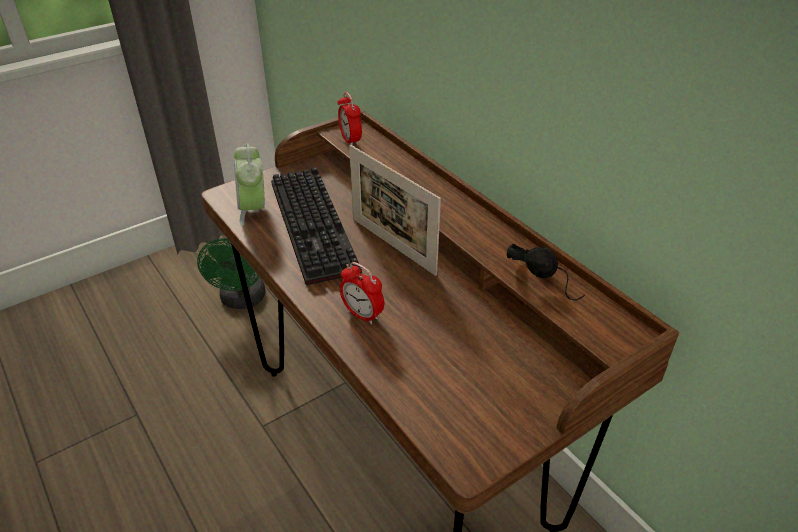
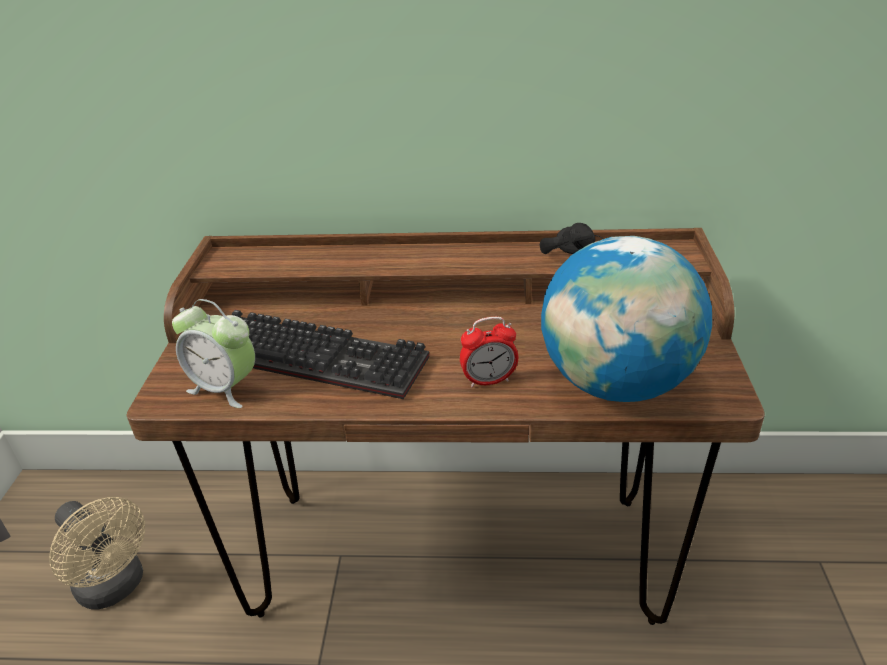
camera: 50 degrees left, 5 degrees down
green fan [197,238,265,309] -> beige fan [49,497,145,610]
alarm clock [337,92,362,146] -> none
picture frame [349,145,441,276] -> none
none -> globe [541,236,712,402]

